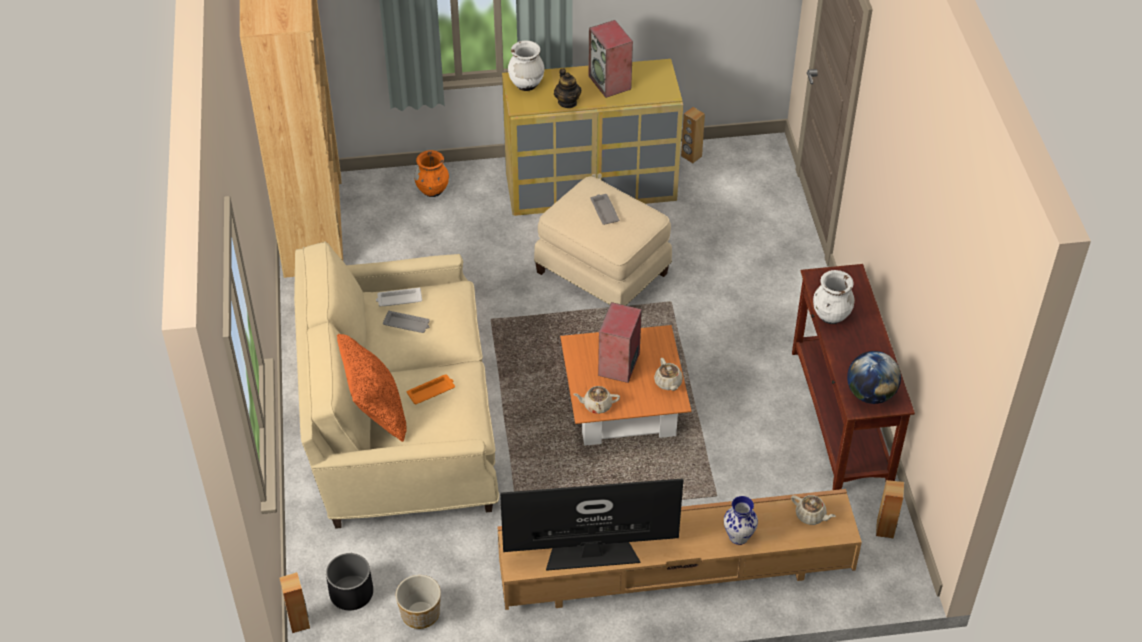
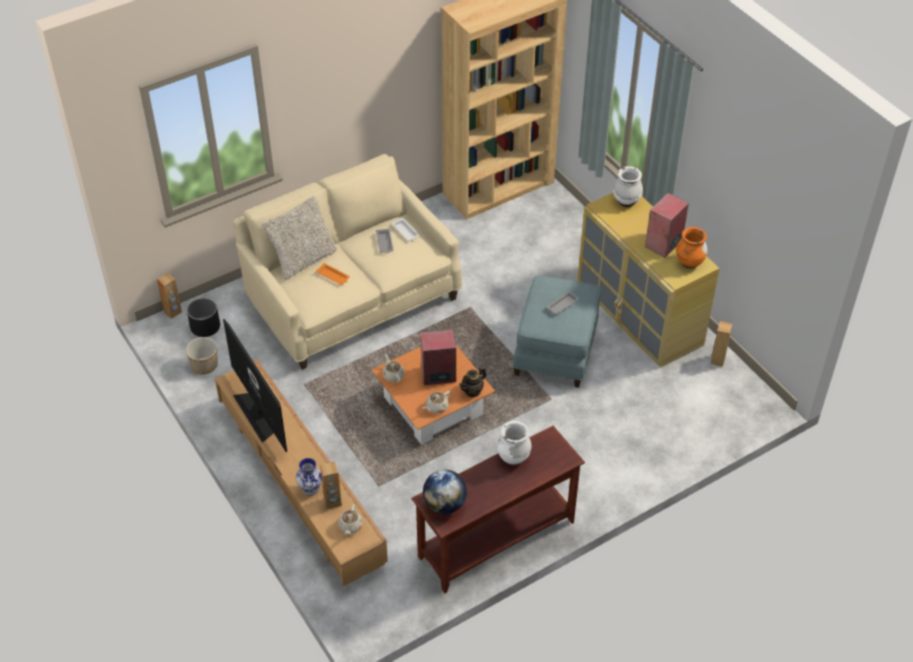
camera: 65 degrees right, 0 degrees up
orange pillow [337,334,407,442] -> beige pillow [262,196,337,279]
orange vase [414,150,449,197] -> orange vase moved to [676,227,708,269]
beige ottoman [534,176,672,305] -> blue ottoman [513,275,601,388]
teapot [554,68,581,108] -> teapot moved to [459,366,486,398]
brown speaker [876,480,904,538] -> brown speaker moved to [320,461,342,509]

